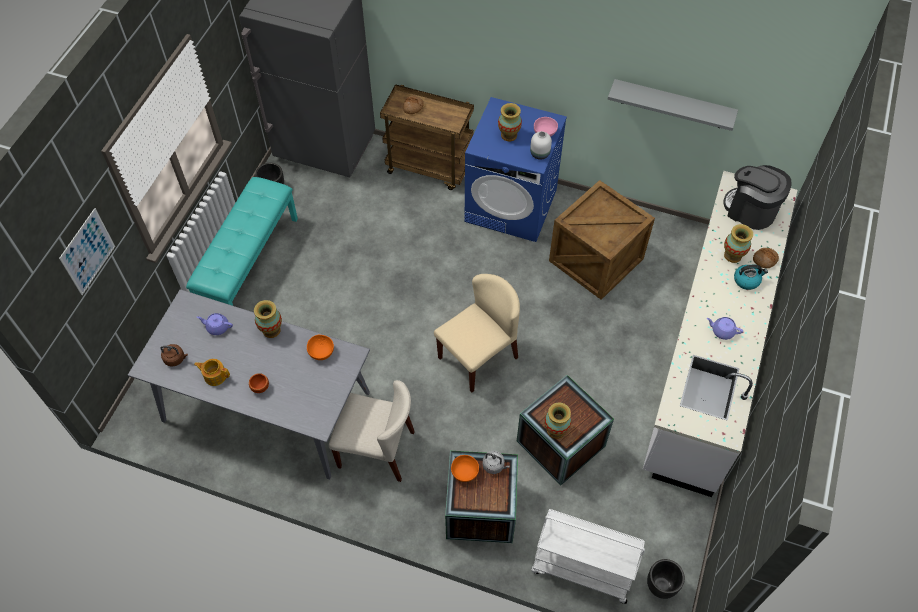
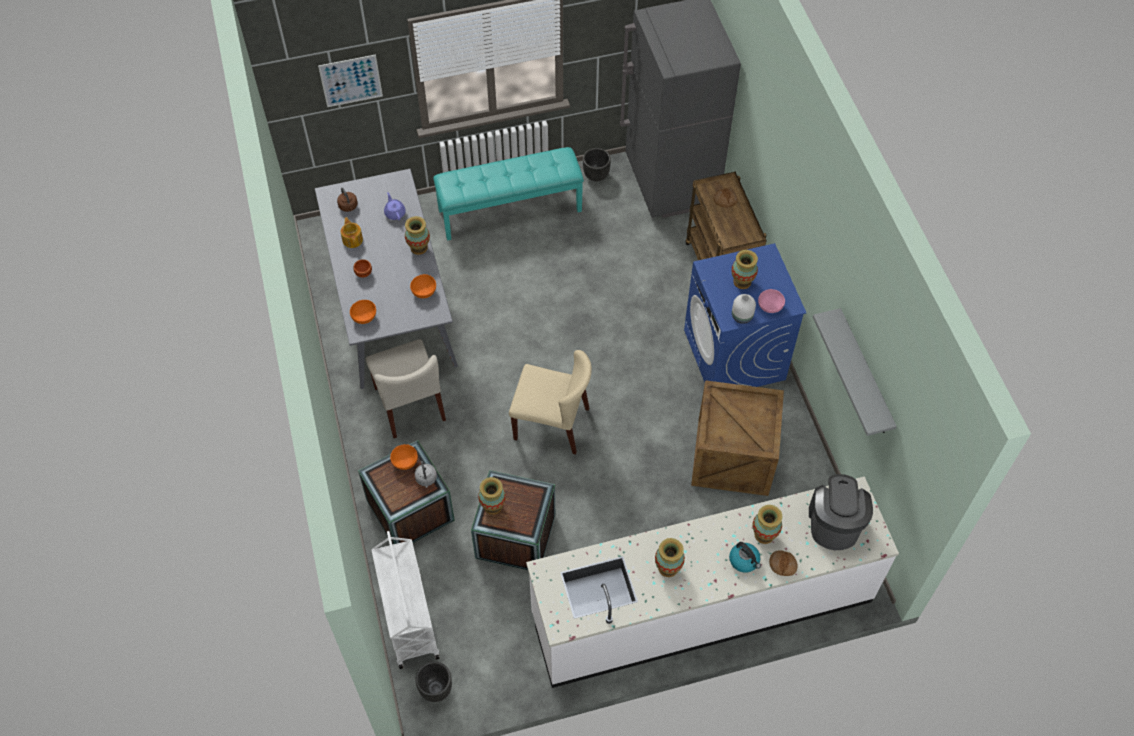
camera: 55 degrees right, 0 degrees up
purple teapot [707,317,743,340] -> vase [655,538,685,577]
none -> orange bowl [350,300,376,324]

